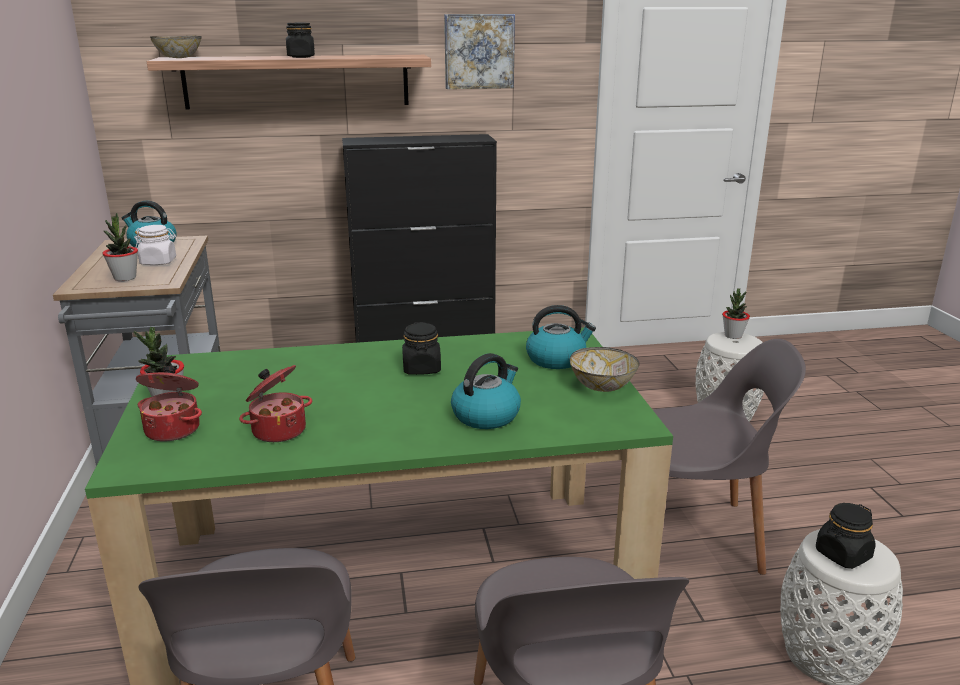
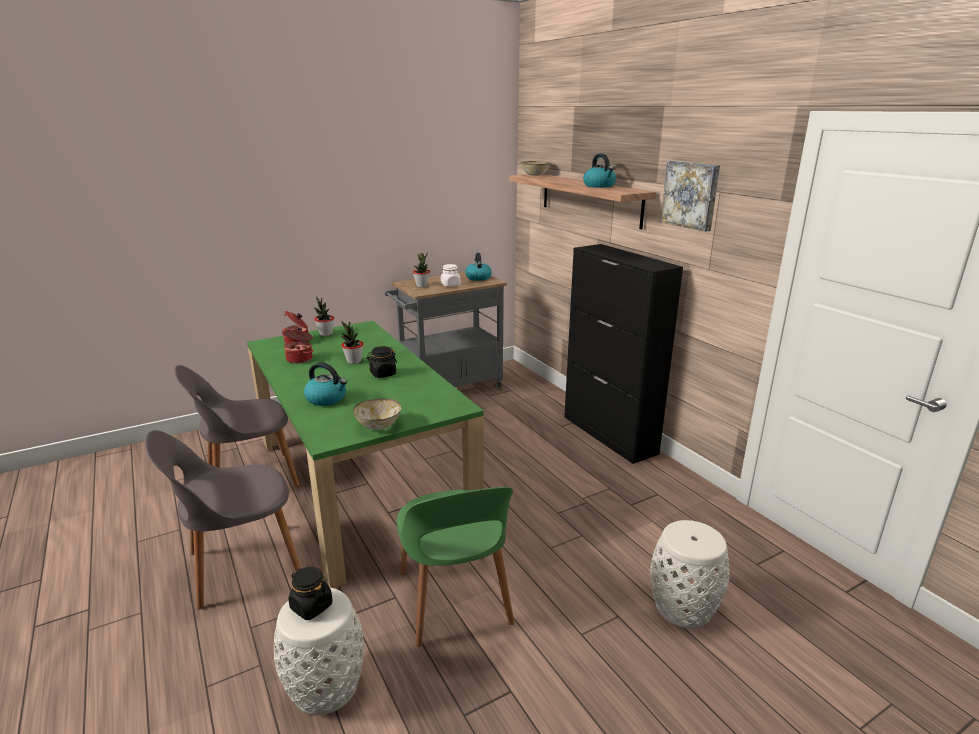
camera: 70 degrees right, 0 degrees up
black jar [286,23,315,58] -> none
kettle [526,305,596,369] -> kettle moved to [583,154,616,188]
grey chair [653,339,806,575] -> green chair [397,487,514,647]
potted plant [722,288,750,339] -> potted plant moved to [341,321,364,364]

